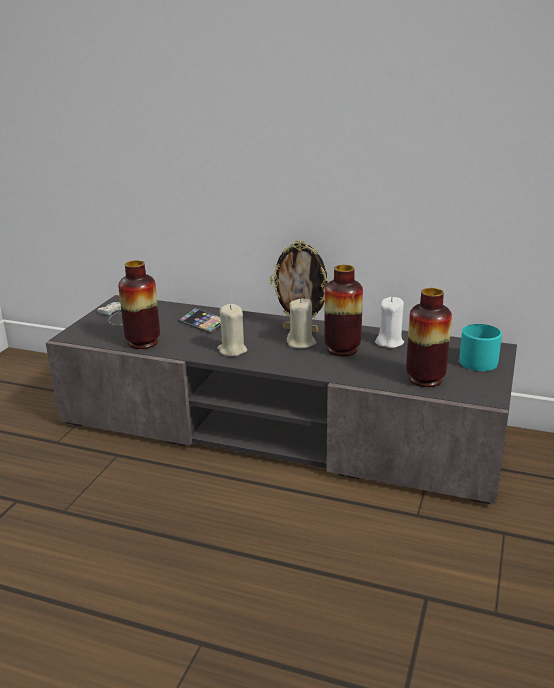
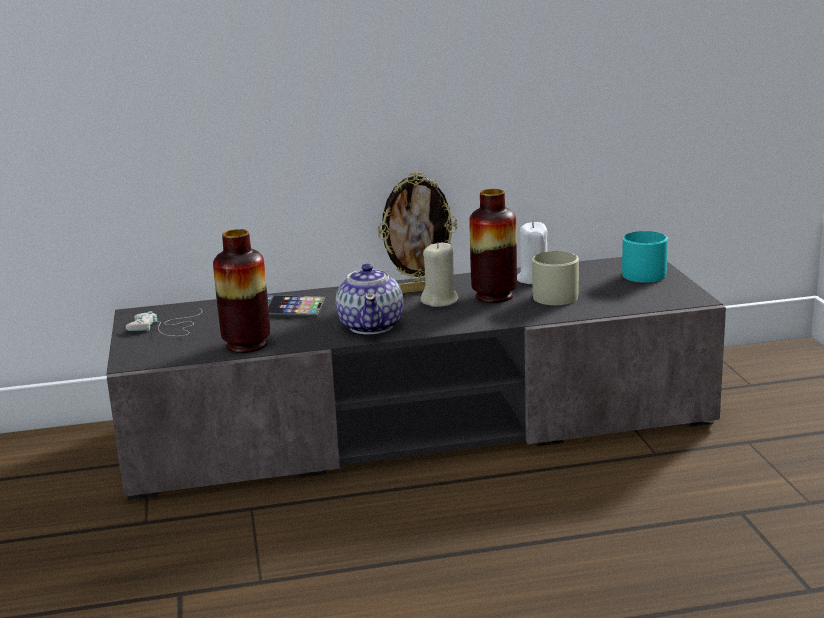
camera: 30 degrees left, 5 degrees down
beige candle [217,304,247,356] -> teapot [336,263,404,334]
vase [406,288,452,387] -> none
none -> beige mug [532,251,579,305]

